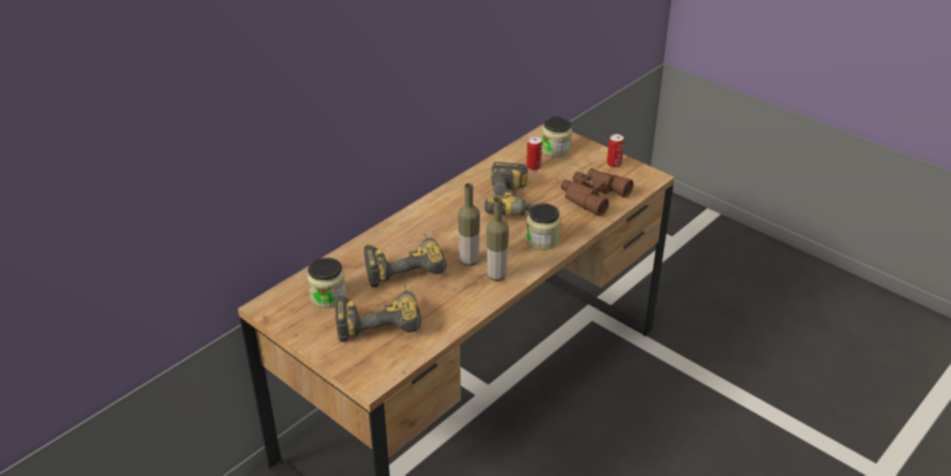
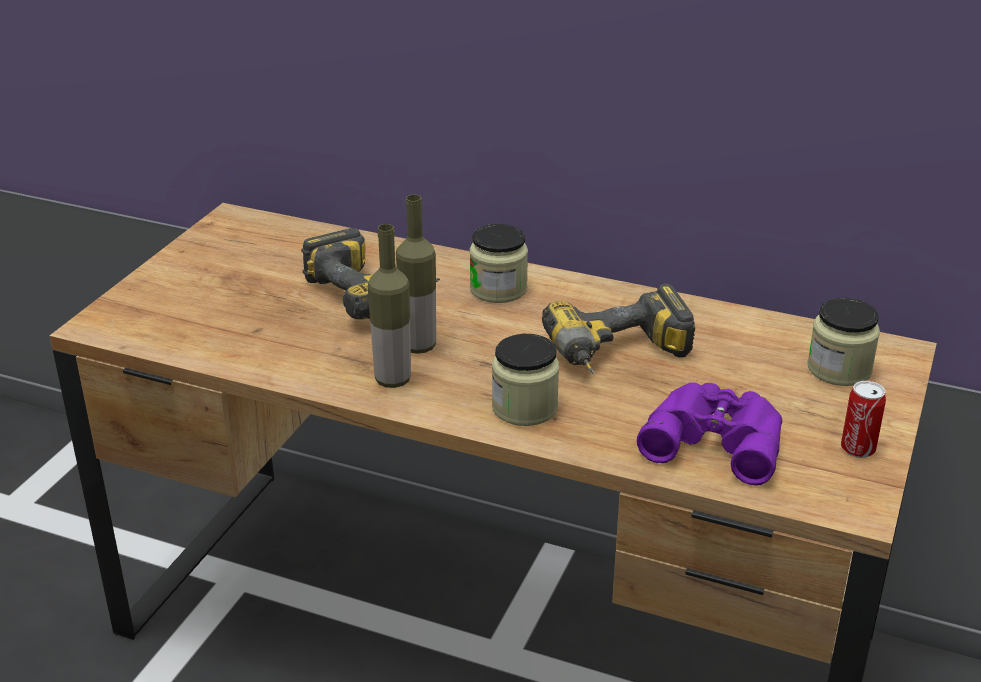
camera: 70 degrees right, 5 degrees down
jar [307,258,346,308] -> jar moved to [469,224,528,303]
power drill [335,286,421,342] -> none
can [526,137,542,171] -> none
brown binoculars [561,168,634,216] -> purple binoculars [637,382,782,486]

